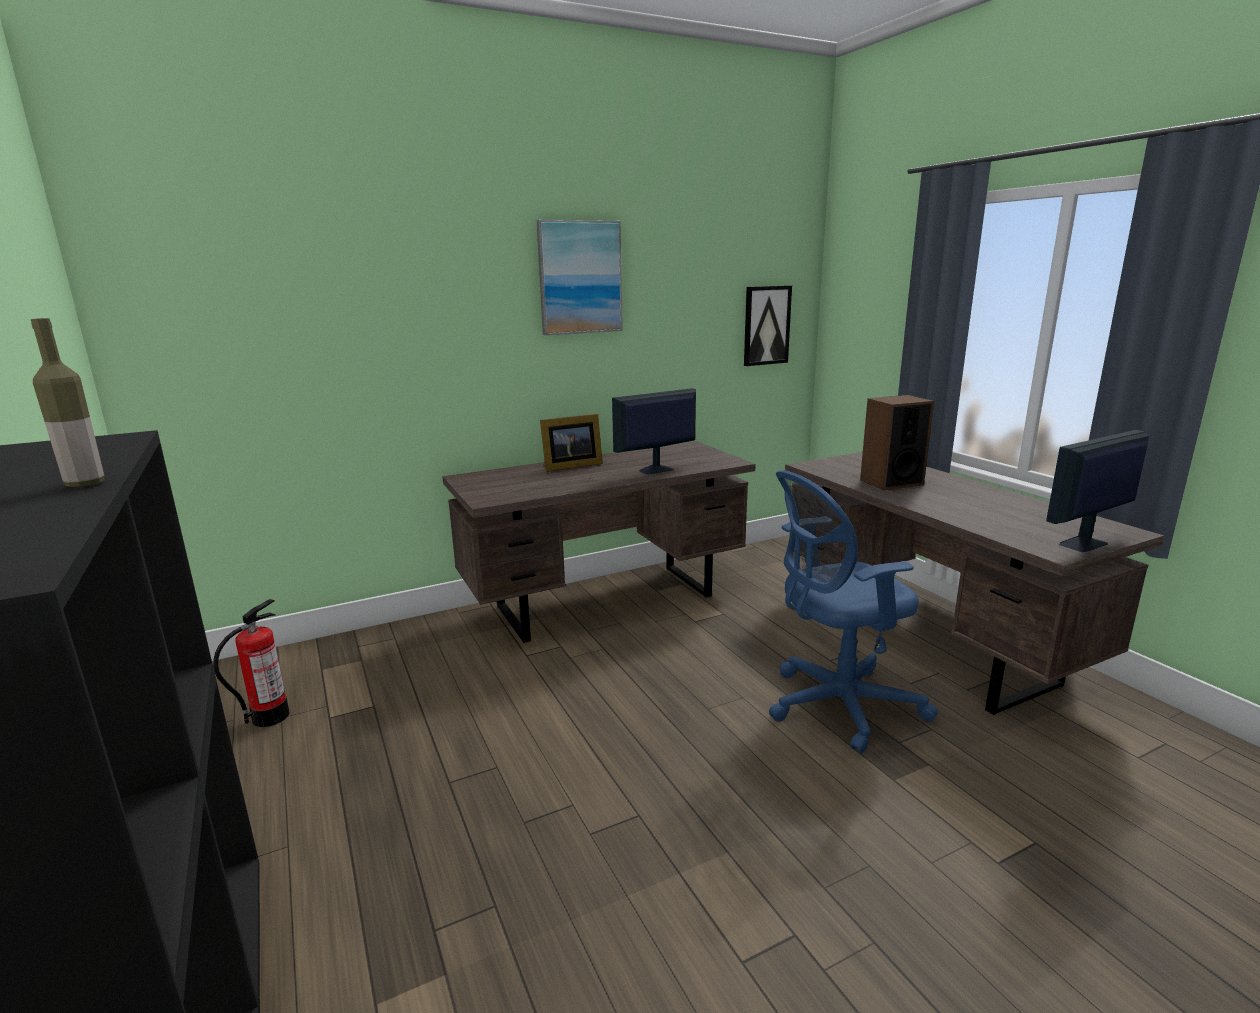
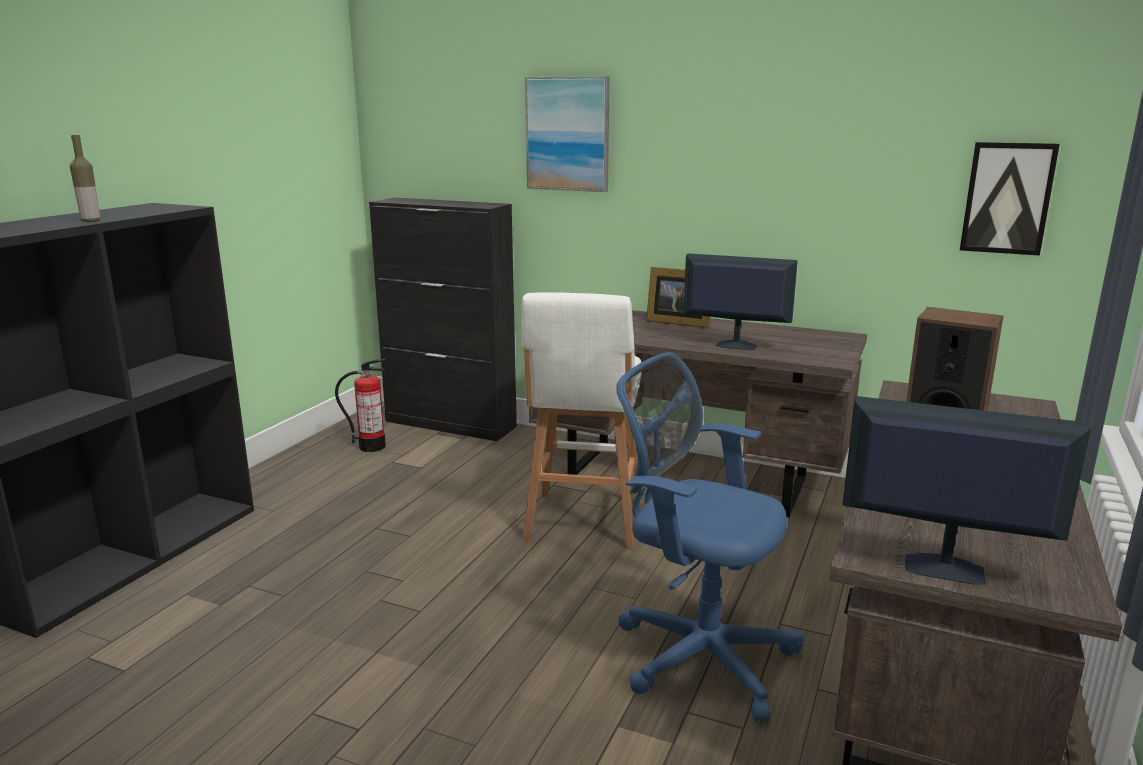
camera: 50 degrees right, 0 degrees up
picture [536,220,623,335] -> picture moved to [525,76,610,192]
none -> black cabinet [369,198,517,441]
none -> white stool [521,292,642,549]

